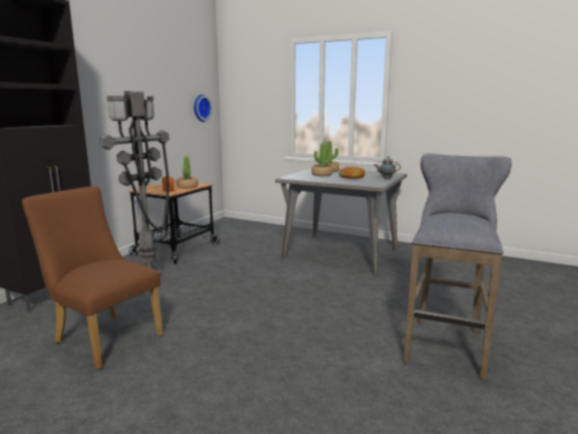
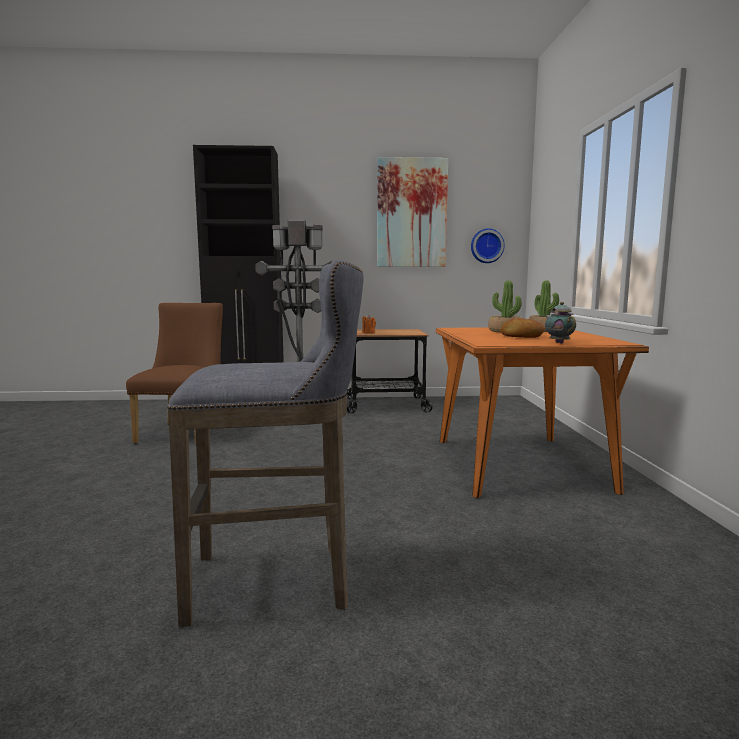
camera: 60 degrees right, 5 degrees down
potted plant [177,156,198,189] -> none
grey dining table [275,168,407,274] -> orange dining table [436,327,649,498]
none -> picture [377,157,448,267]

